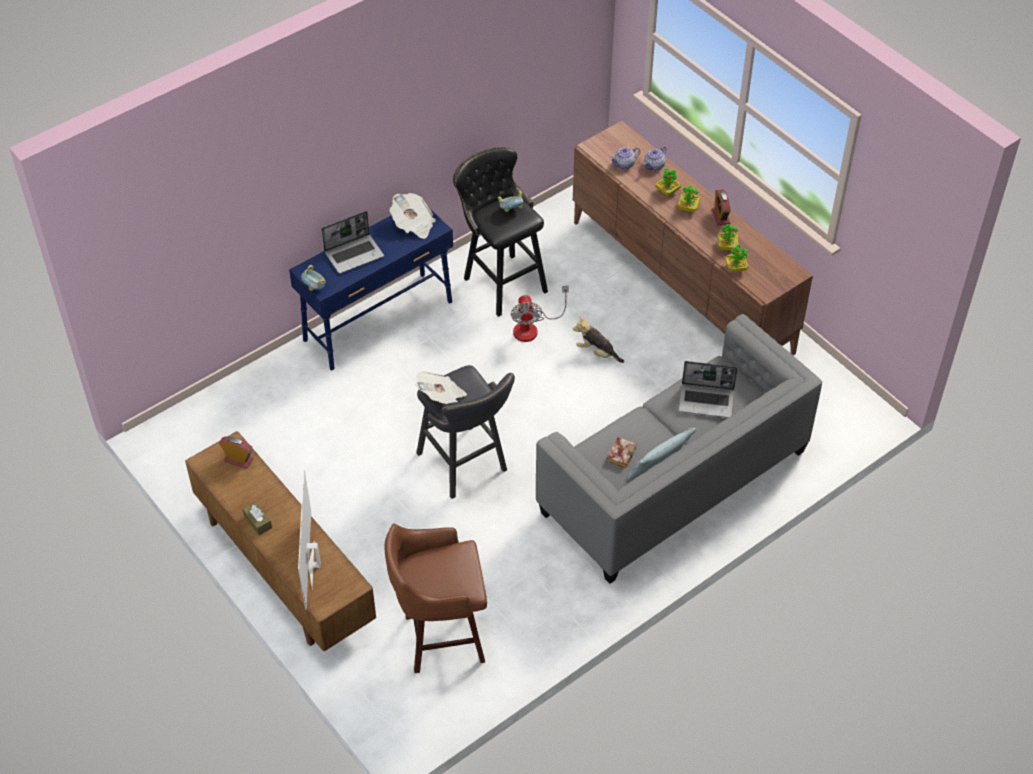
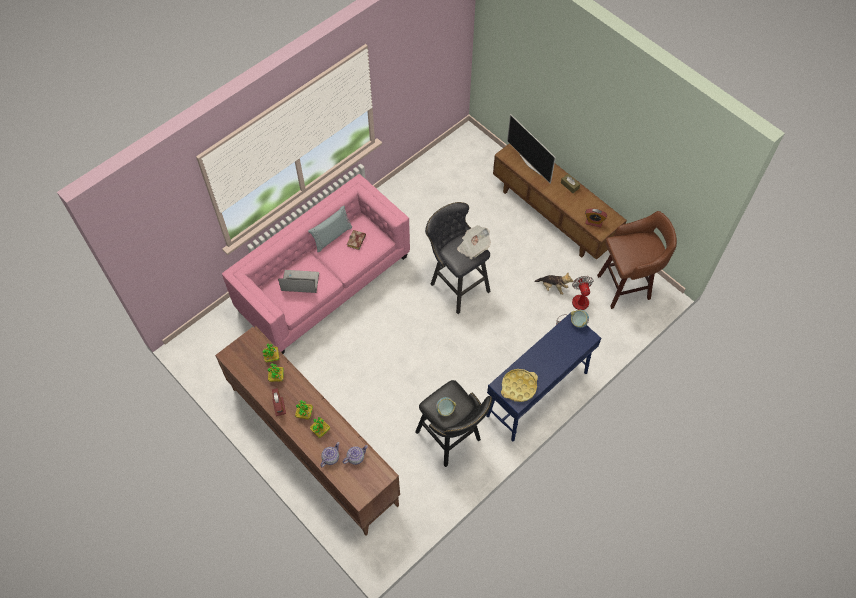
camera: 175 degrees right, 10 degrees up
television [298,469,321,610] -> television turned 150 degrees clockwise [507,114,556,184]
laptop [321,211,384,274] -> none
brown stool [385,524,487,673] -> brown stool moved to [597,211,677,309]
newspaper [390,193,436,239] -> yellow tray [501,369,538,402]
fan [511,286,569,342] -> fan moved to [556,276,594,325]
grey sofa [536,314,822,584] -> pink sofa [222,174,410,354]
plush toy [573,316,624,363] -> plush toy moved to [534,273,573,295]

